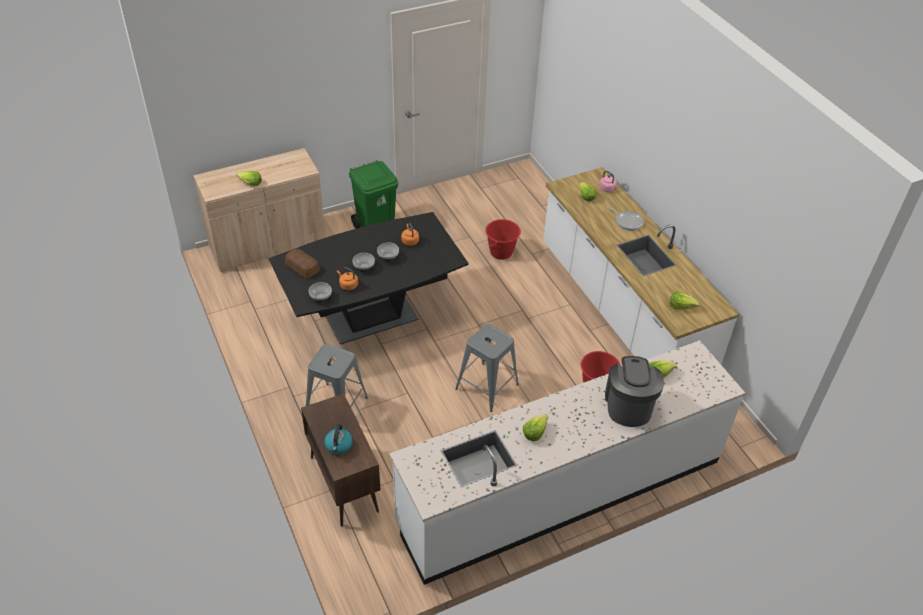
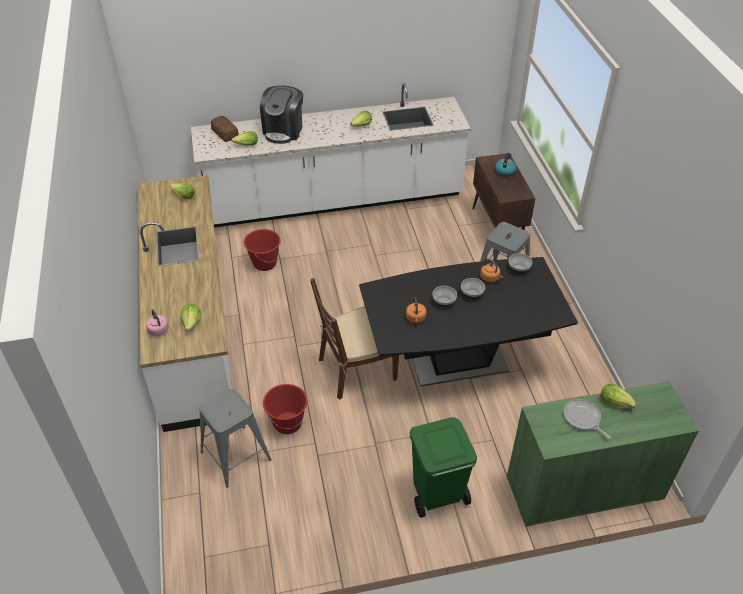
camera: 165 degrees left, 0 degrees up
beige cabinet [193,148,326,272] -> green cabinet [507,381,699,527]
bread [285,249,320,279] -> bread moved to [211,116,239,142]
grey stool [455,324,519,412] -> grey stool moved to [199,389,272,488]
frying pan [607,207,644,231] -> frying pan moved to [564,399,611,439]
none -> brown chair [310,278,399,400]

